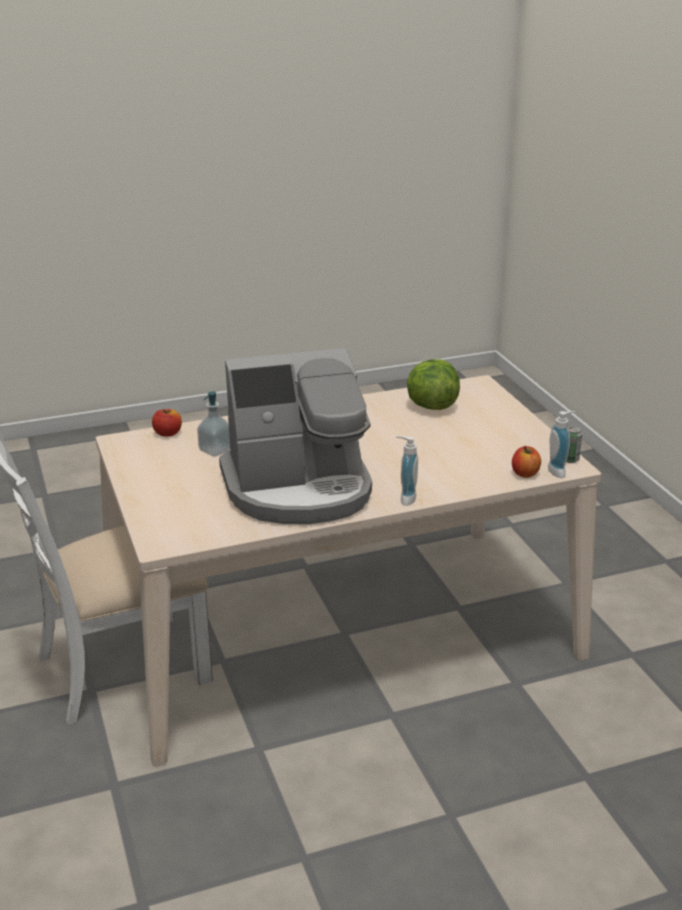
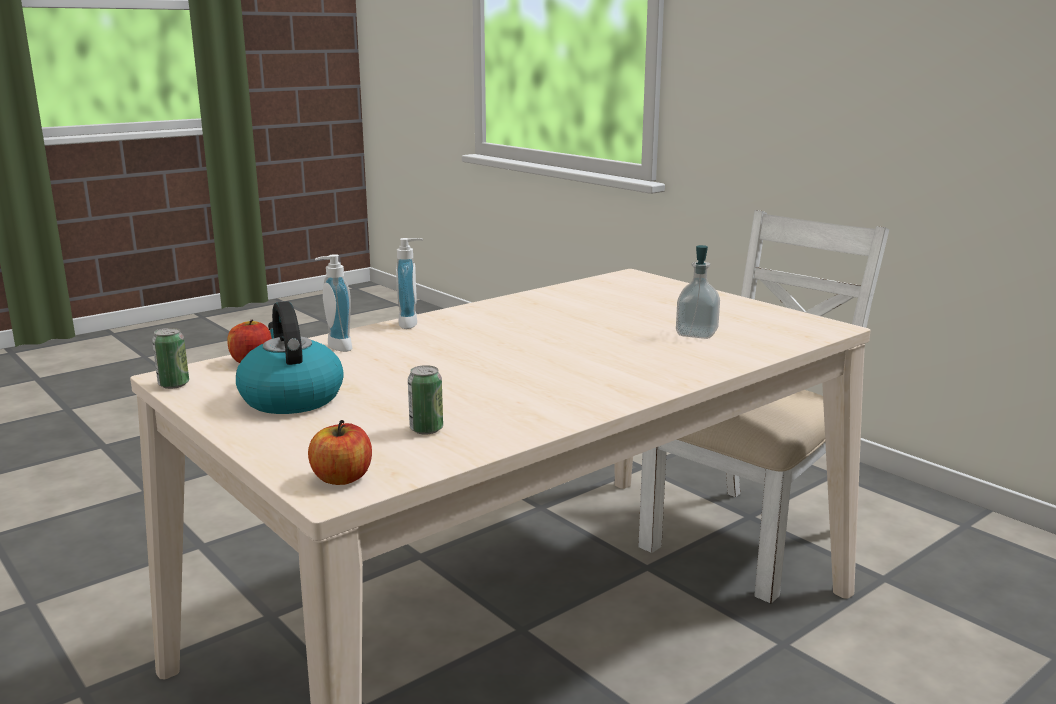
camera: 160 degrees right, 10 degrees down
apple [152,409,182,437] -> apple moved to [308,420,372,485]
coffee machine [219,348,372,524] -> none
lettuce [407,359,460,410] -> can [408,365,443,435]
soap dispenser [548,411,576,478] -> soap dispenser moved to [315,254,352,352]
none -> kettle [236,301,344,414]

